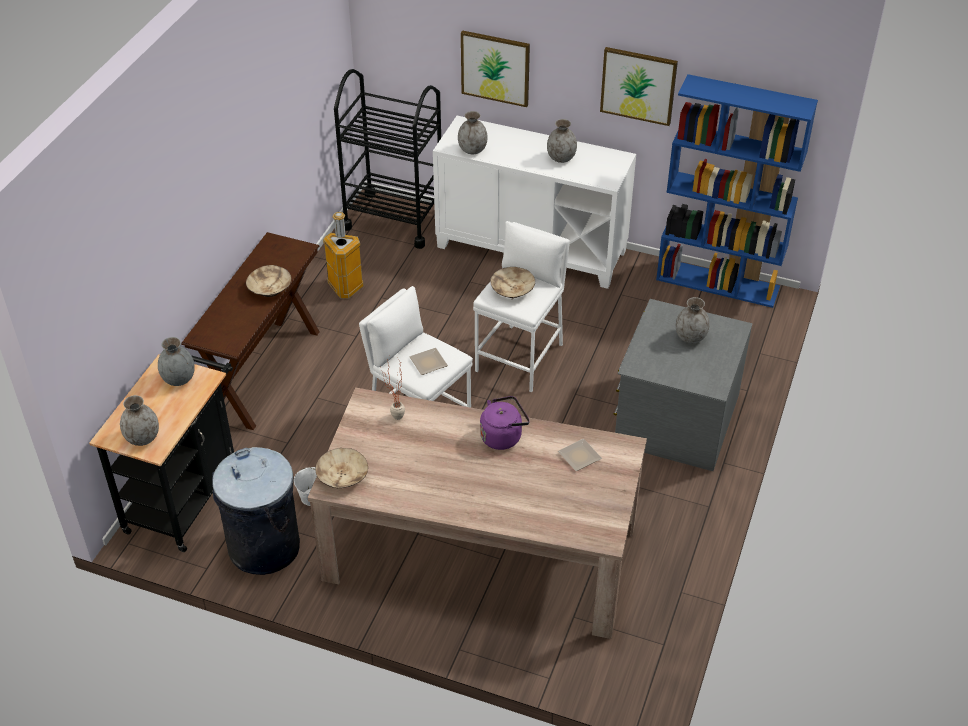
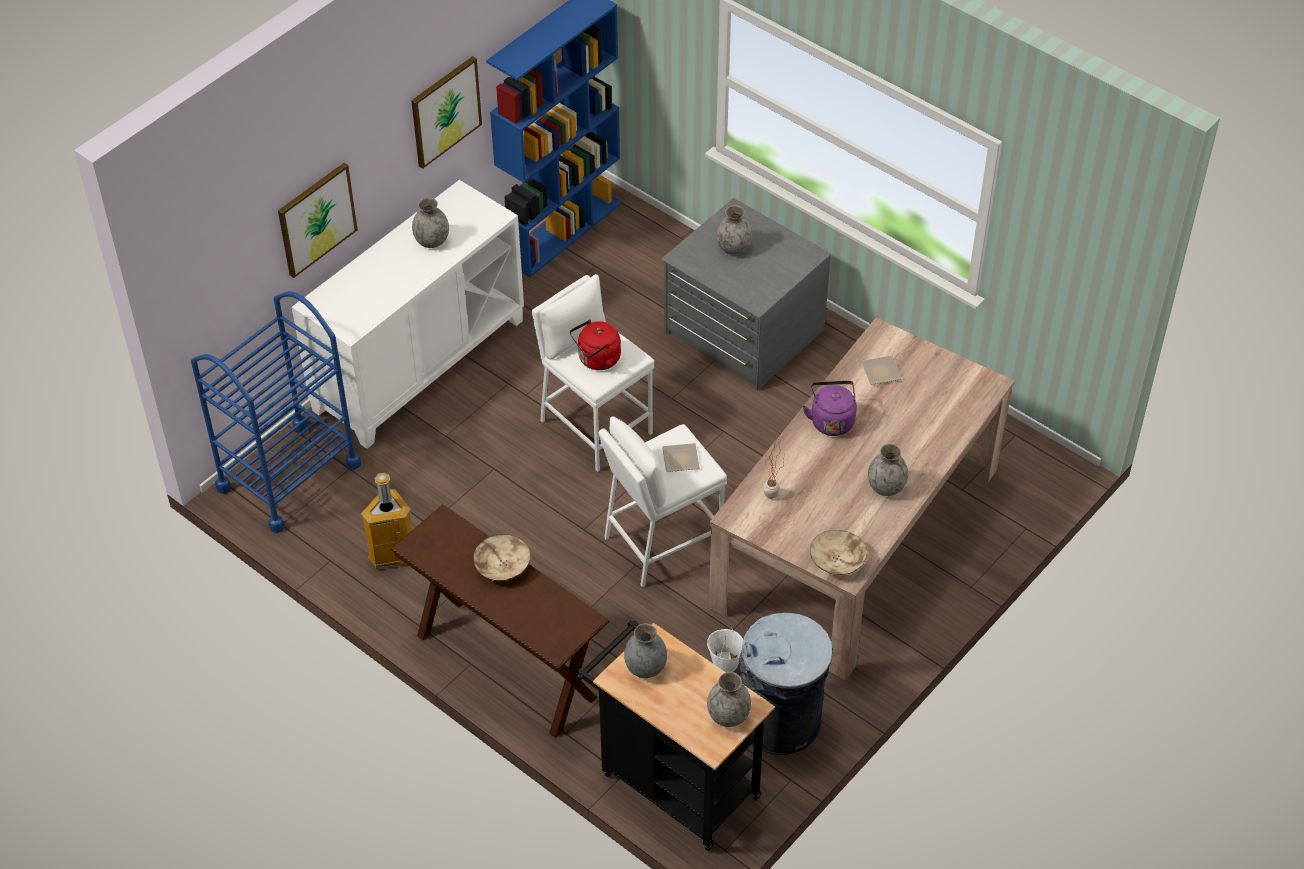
camera: 70 degrees left, 5 degrees up
black cart [334,69,441,249] -> blue cart [191,291,361,533]
grey vase [458,111,488,154] -> grey vase moved to [868,444,908,496]
beige bowl [490,267,535,300] -> red kettle [570,320,621,370]

